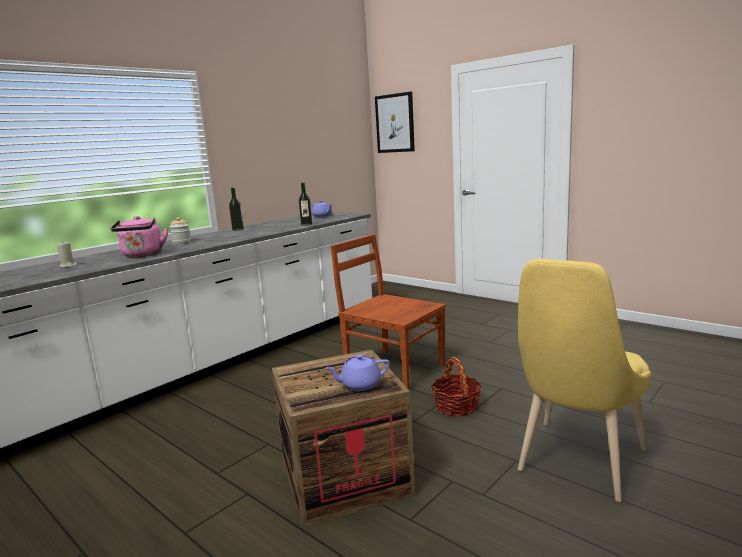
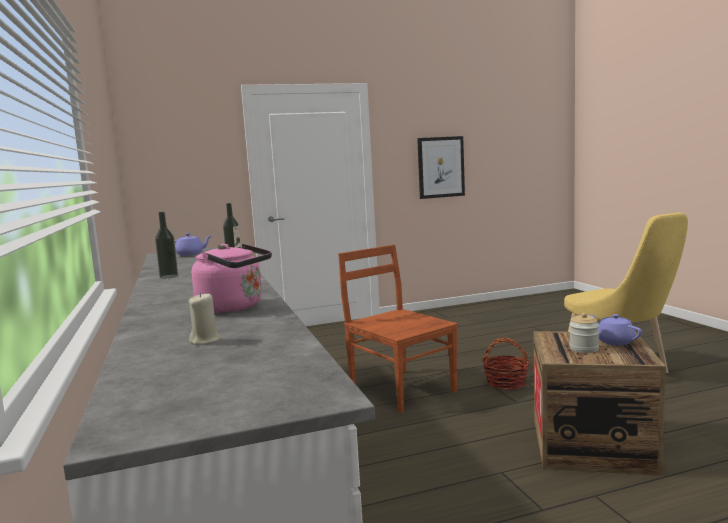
camera: 60 degrees left, 5 degrees down
jar [170,217,191,244] -> jar moved to [569,312,599,353]
purple teapot [326,354,390,391] -> purple teapot turned 135 degrees clockwise [589,314,642,345]
brown chair [331,234,446,389] -> brown chair turned 75 degrees clockwise [338,245,458,413]
picture [375,92,415,153] -> picture moved to [417,136,465,199]

